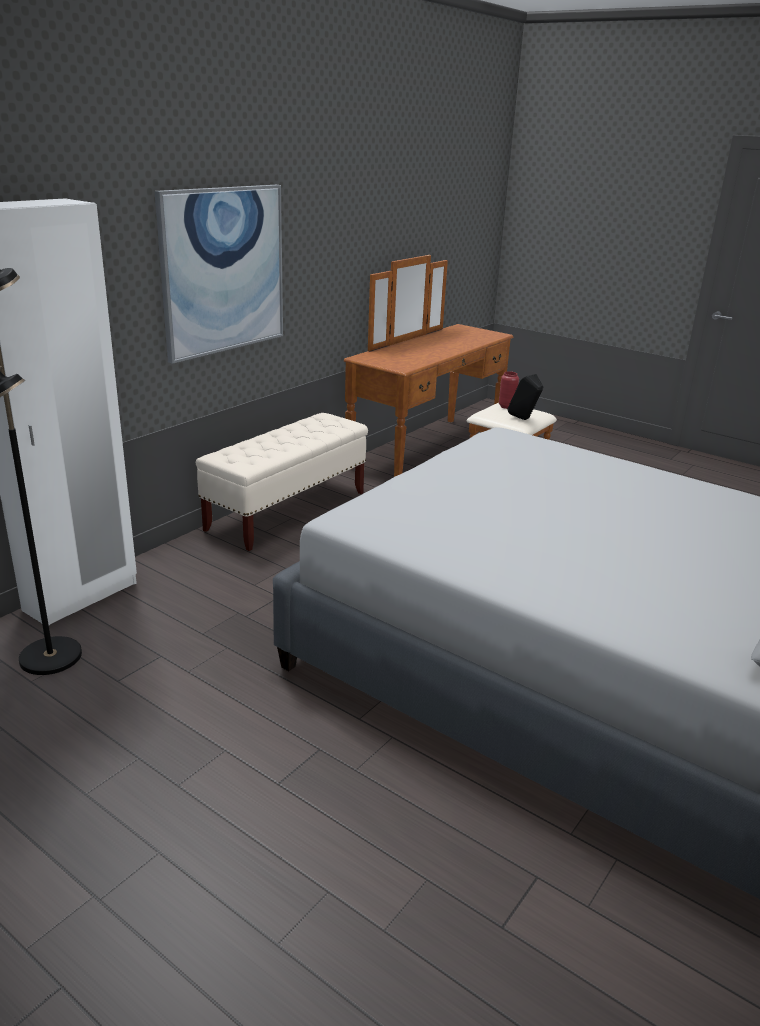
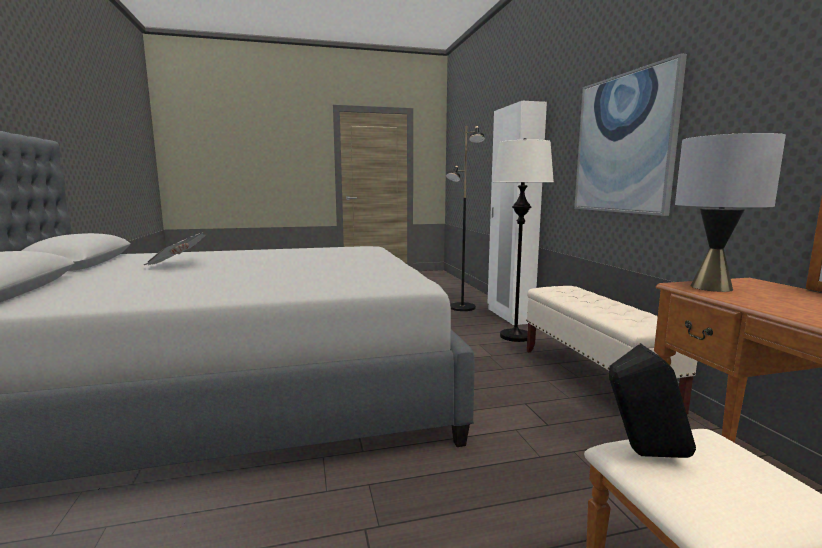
camera: 130 degrees right, 15 degrees down
red vase [499,371,519,409] -> none
none -> newspaper [144,232,205,265]
none -> white floor lamp [493,138,554,342]
none -> grey table lamp [675,132,786,292]

